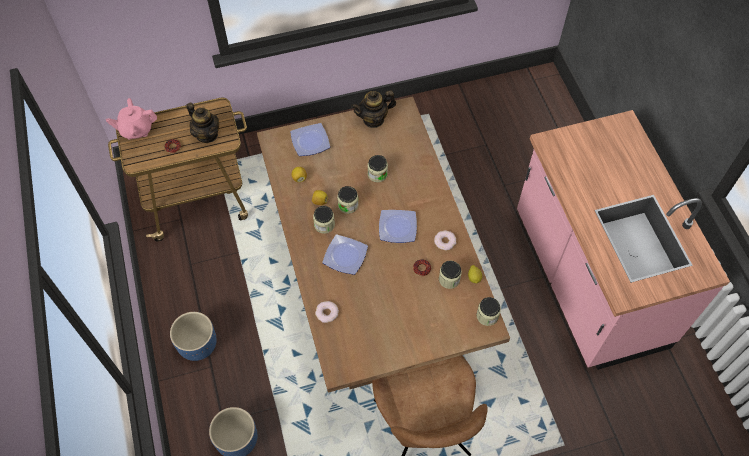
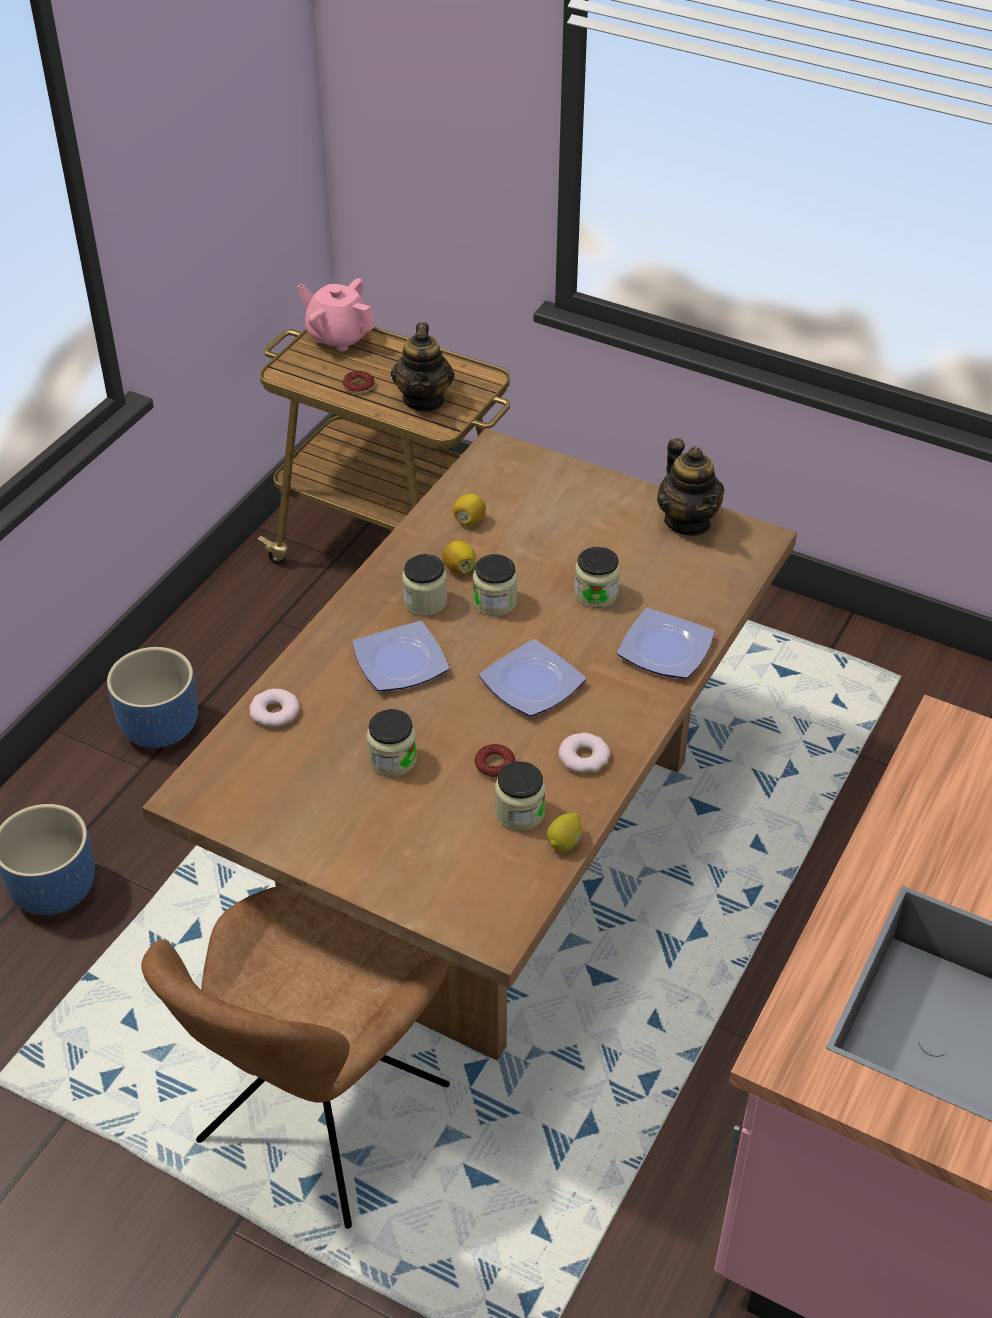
camera: 45 degrees right, 15 degrees down
plate [290,123,330,156] -> plate moved to [617,608,715,679]
teapot [351,90,396,128] -> teapot turned 135 degrees counterclockwise [657,438,724,536]
jar [476,297,501,326] -> jar moved to [366,709,417,777]

